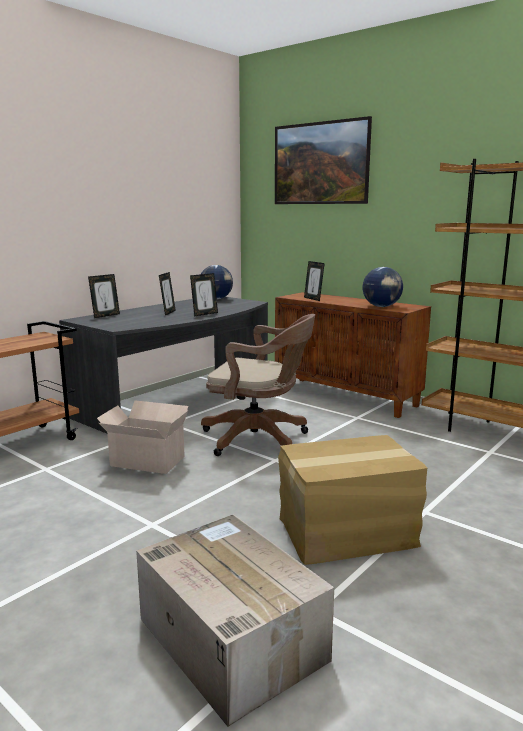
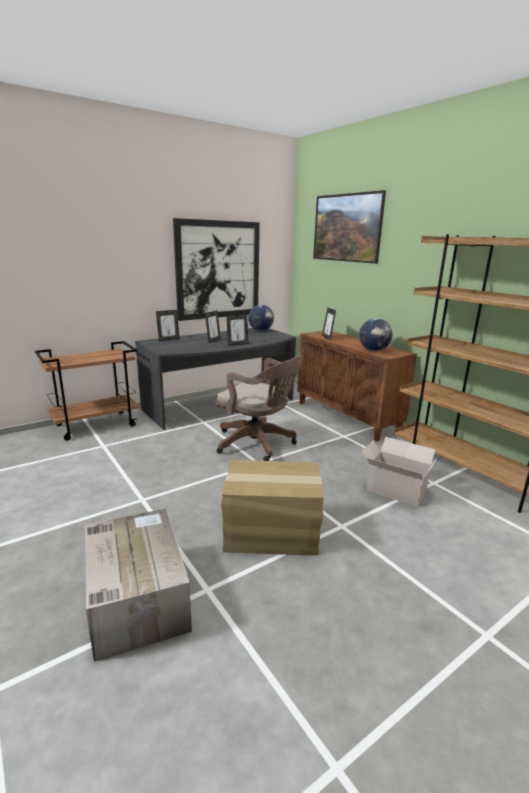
camera: 15 degrees right, 5 degrees up
cardboard box [97,400,188,474] -> cardboard box moved to [362,437,439,507]
none -> picture [173,218,260,321]

